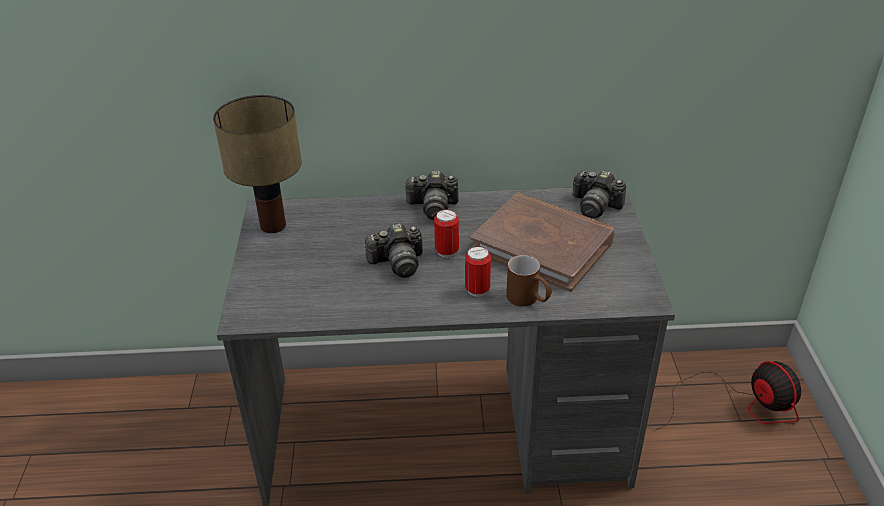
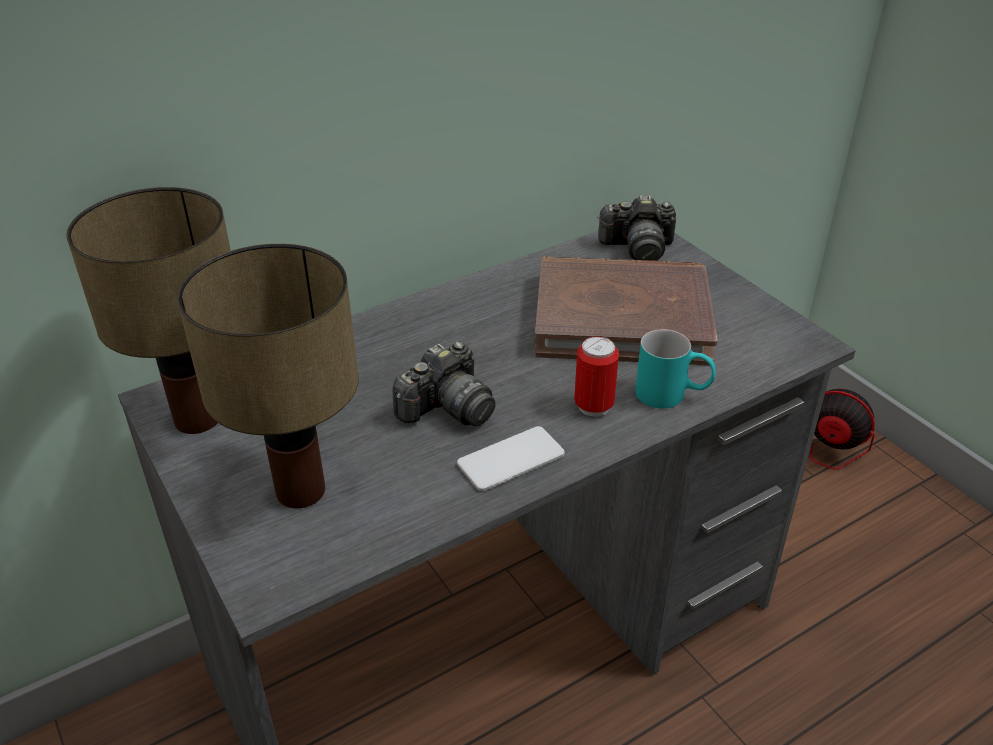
camera: 30 degrees left, 0 degrees up
camera [404,171,459,220] -> none
can [434,209,459,258] -> none
brown mug [506,255,552,307] -> turquoise mug [635,329,716,409]
none -> table lamp [177,244,359,508]
none -> phone [457,426,565,491]

